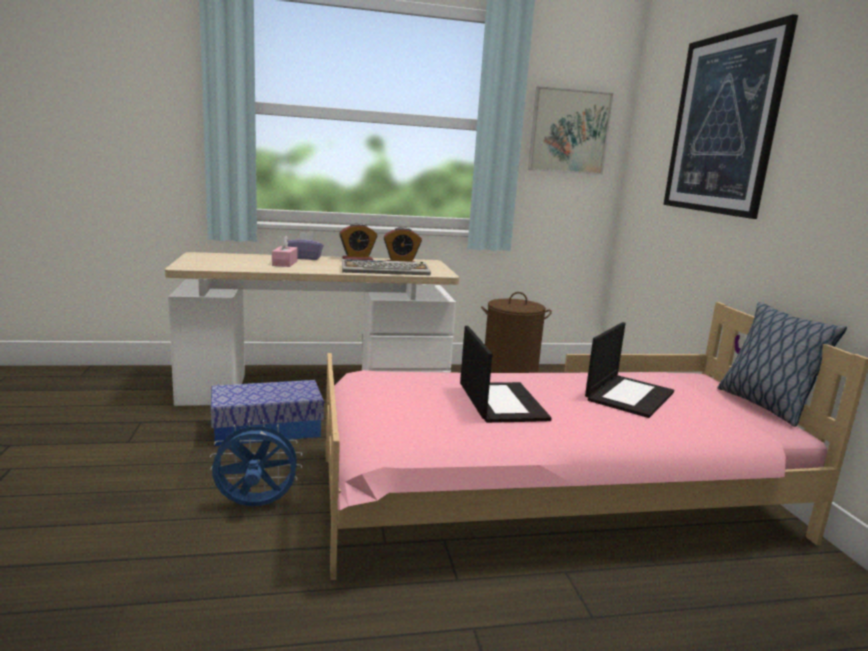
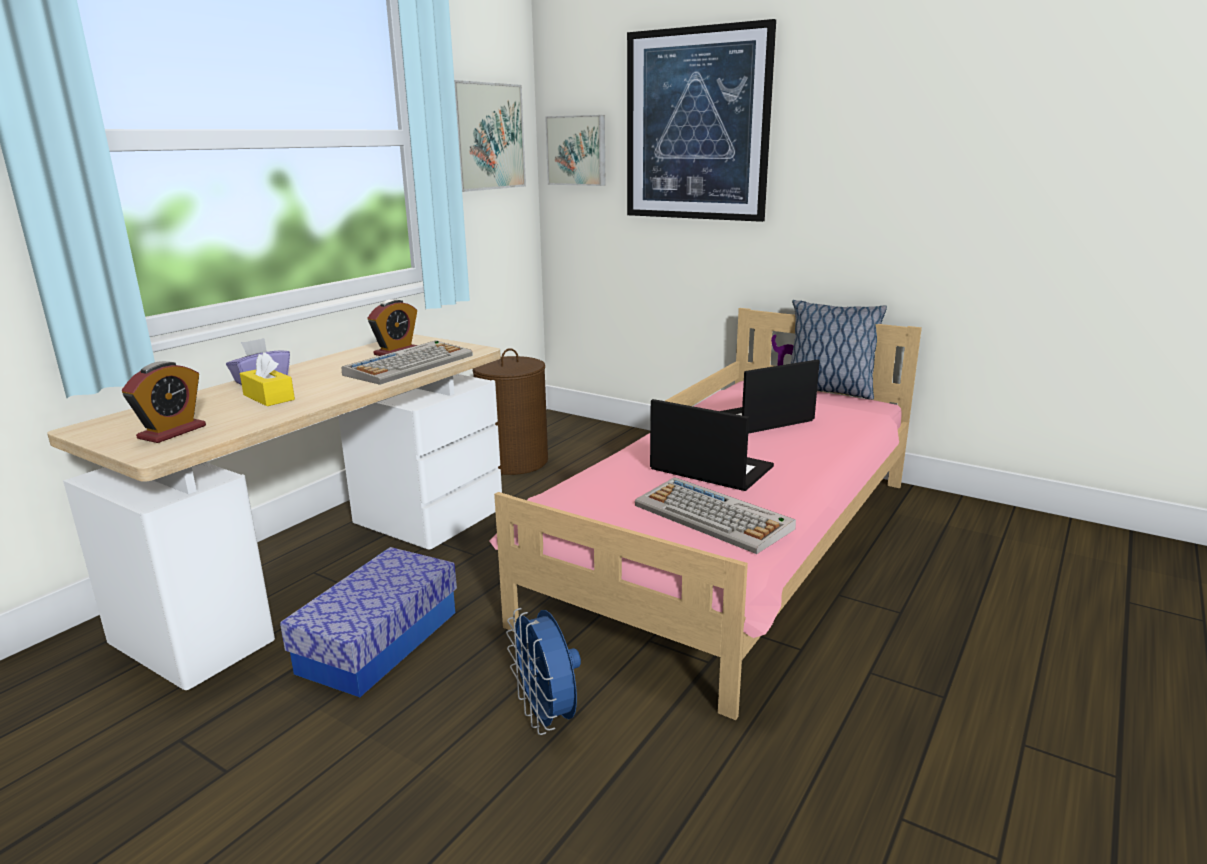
camera: 45 degrees left, 5 degrees up
blue fan [210,420,302,506] -> blue fan turned 60 degrees counterclockwise [506,608,581,735]
pink tissue box [272,235,298,267] -> yellow tissue box [240,352,295,406]
alarm clock [339,223,377,260] -> alarm clock moved to [122,361,206,443]
laptop [585,322,674,418] -> laptop turned 105 degrees counterclockwise [721,360,820,434]
none -> picture [545,115,606,186]
none -> keyboard [635,477,796,554]

